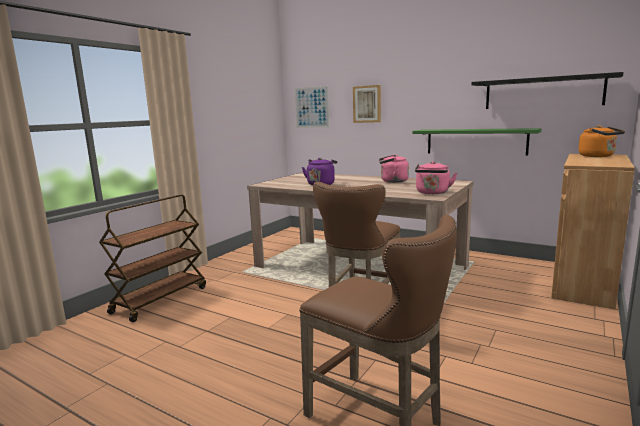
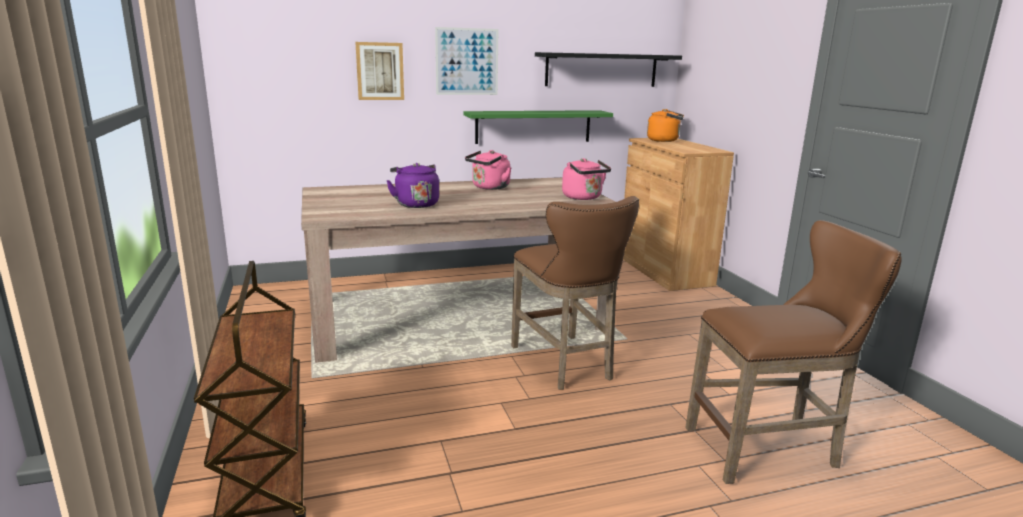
camera: 50 degrees left, 5 degrees up
picture [295,86,330,128] -> picture moved to [435,27,498,95]

